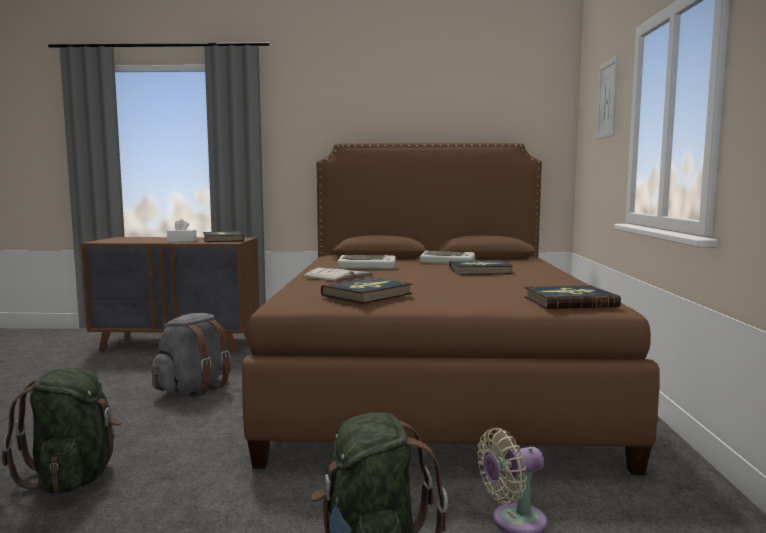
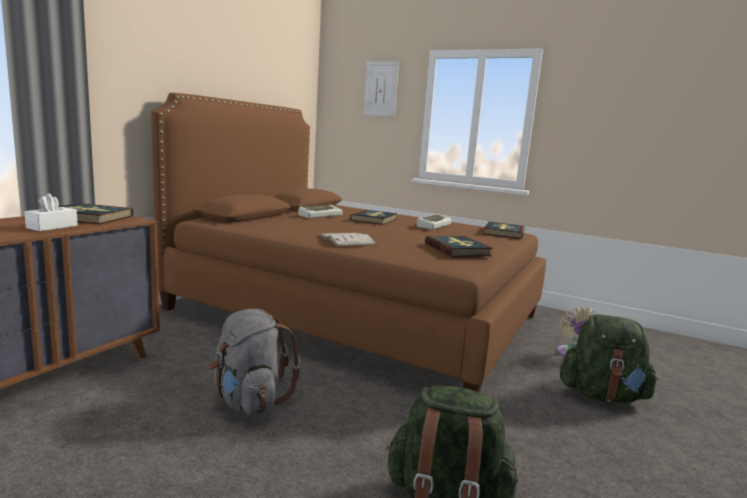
camera: 65 degrees left, 5 degrees up
keyboard [337,255,396,269] -> keyboard moved to [417,214,451,230]

